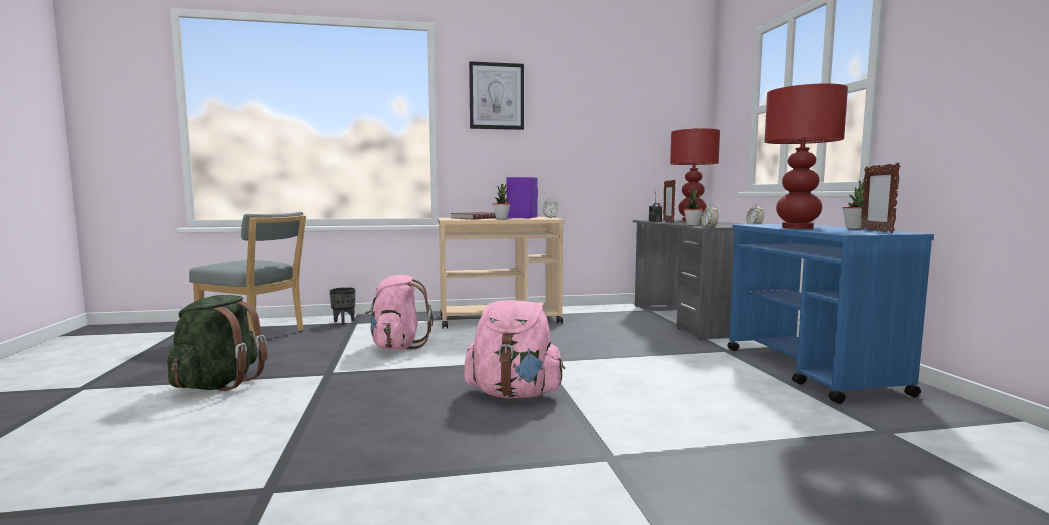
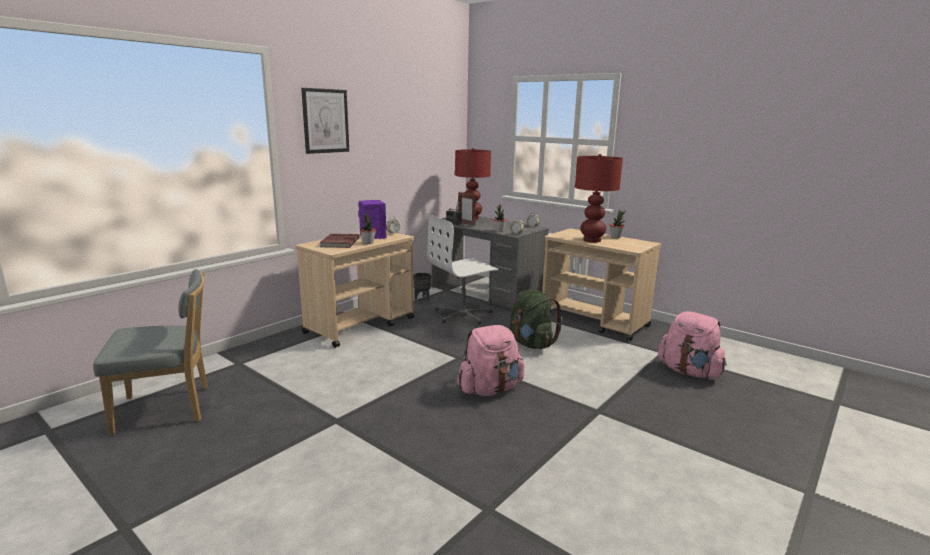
camera: 40 degrees left, 10 degrees up
green backpack [167,295,268,391] -> green backpack moved to [510,289,562,349]
black planter [330,287,355,325] -> black planter moved to [413,273,431,301]
pink backpack [365,275,433,350] -> pink backpack moved to [658,311,727,378]
blue cart [727,224,934,404] -> beige cart [542,228,661,341]
picture frame [861,163,900,233] -> none
none -> white office chair [427,215,499,325]

